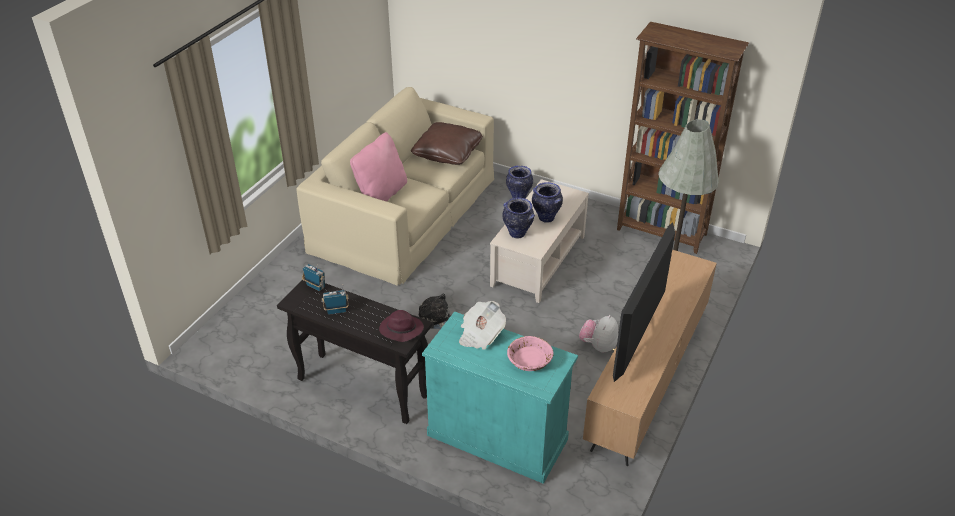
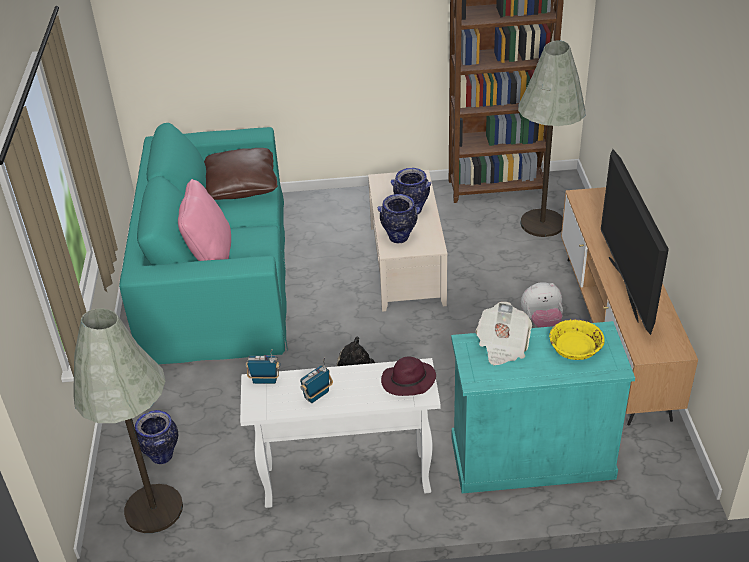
camera: 30 degrees left, 0 degrees up
black console table [277,280,433,424] -> white console table [240,358,441,508]
beige sofa [296,87,494,286] -> turquoise sofa [119,123,288,365]
vase [506,166,533,198] -> vase moved to [135,410,178,464]
pink bowl [507,336,554,371] -> yellow bowl [549,319,605,360]
plush toy [579,315,618,353] -> plush toy turned 90 degrees counterclockwise [521,282,563,328]
none -> grey floor lamp [73,308,183,533]

